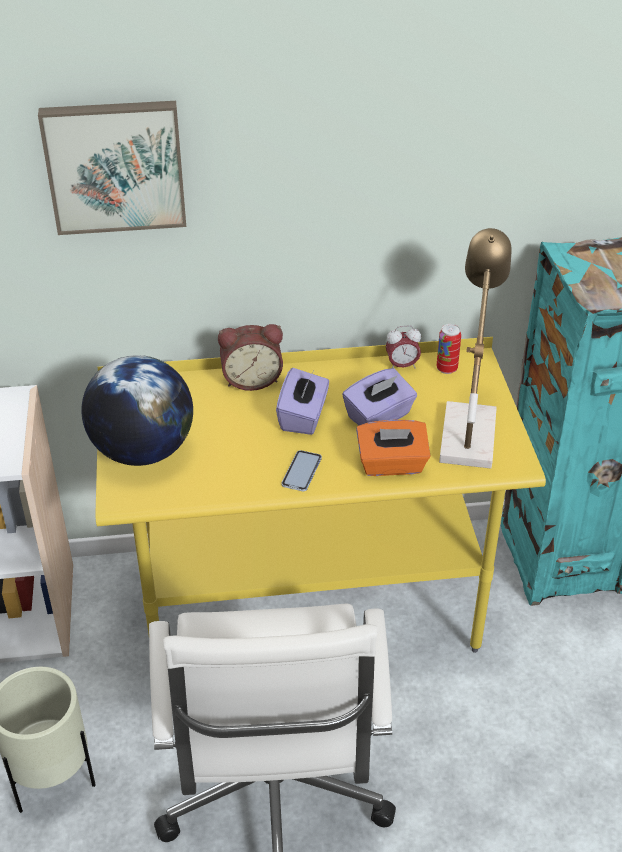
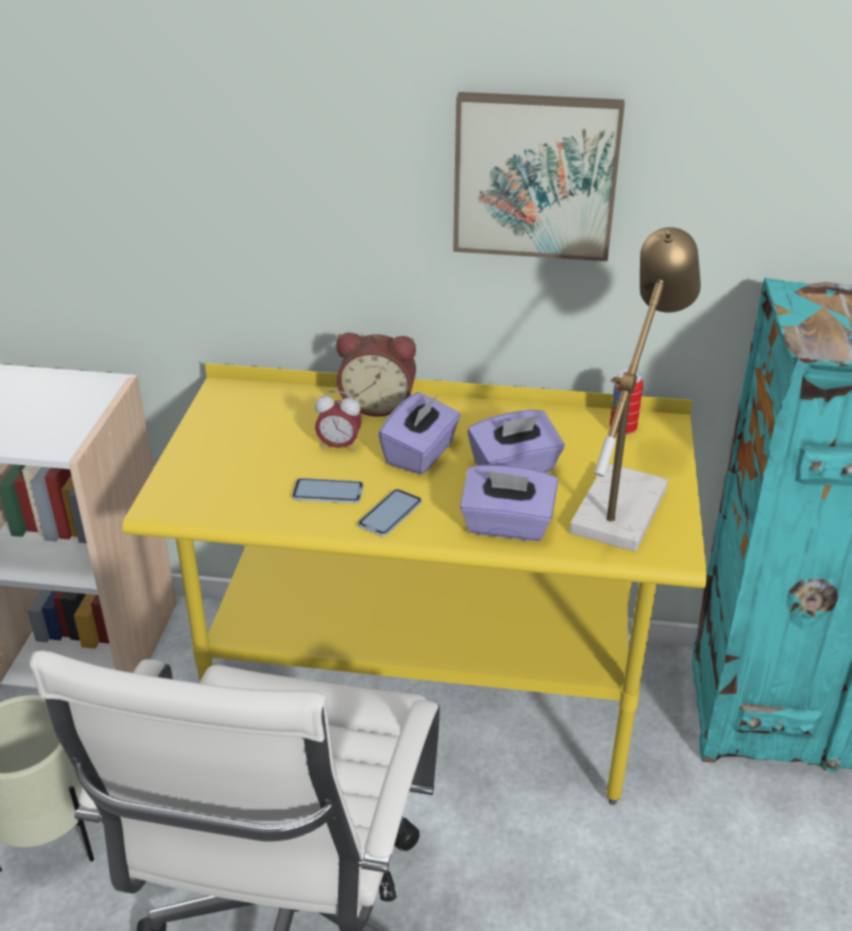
camera: 15 degrees right, 5 degrees down
picture [38,101,186,235] -> picture moved to [453,92,624,261]
globe [82,355,193,466] -> none
orange tissue box [356,420,430,476] -> purple tissue box [460,465,558,541]
alarm clock [386,325,421,369] -> alarm clock moved to [315,391,362,452]
none -> phone [292,478,363,503]

